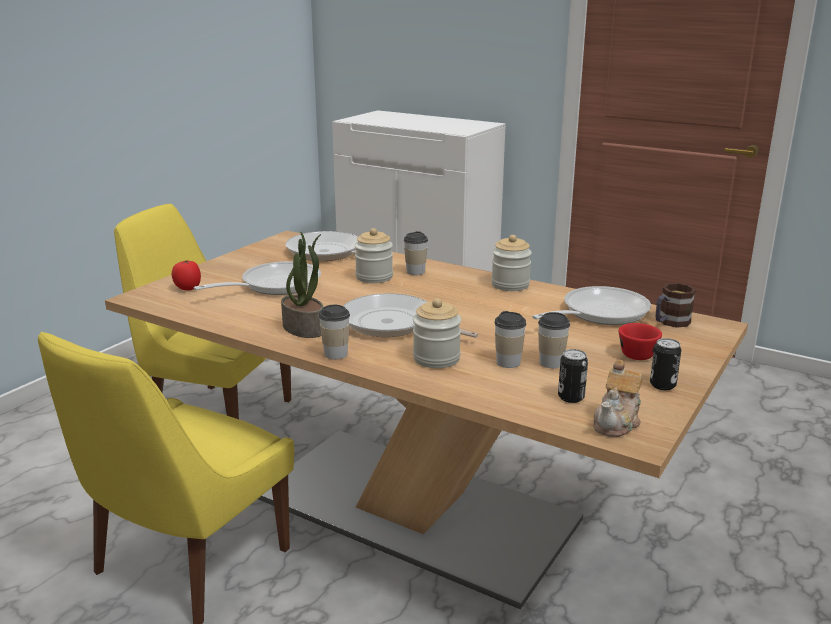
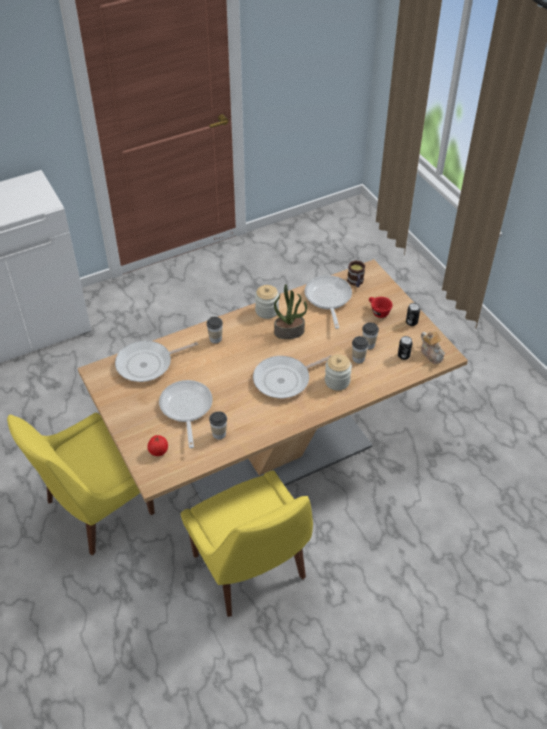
camera: 60 degrees left, 25 degrees up
potted plant [281,232,323,338] -> potted plant moved to [274,284,307,339]
cup [319,305,350,359] -> cup moved to [209,411,227,440]
jar [355,228,393,283] -> none

